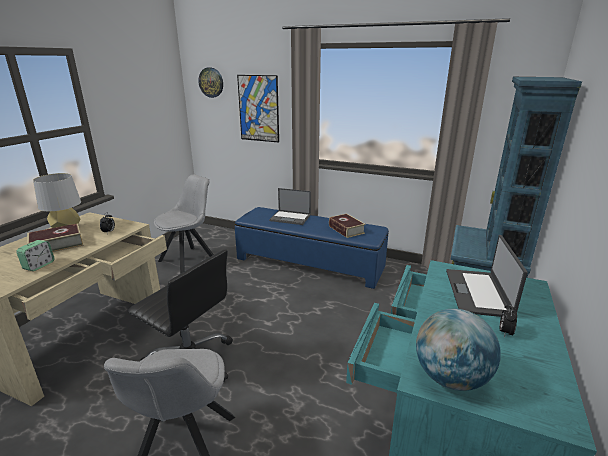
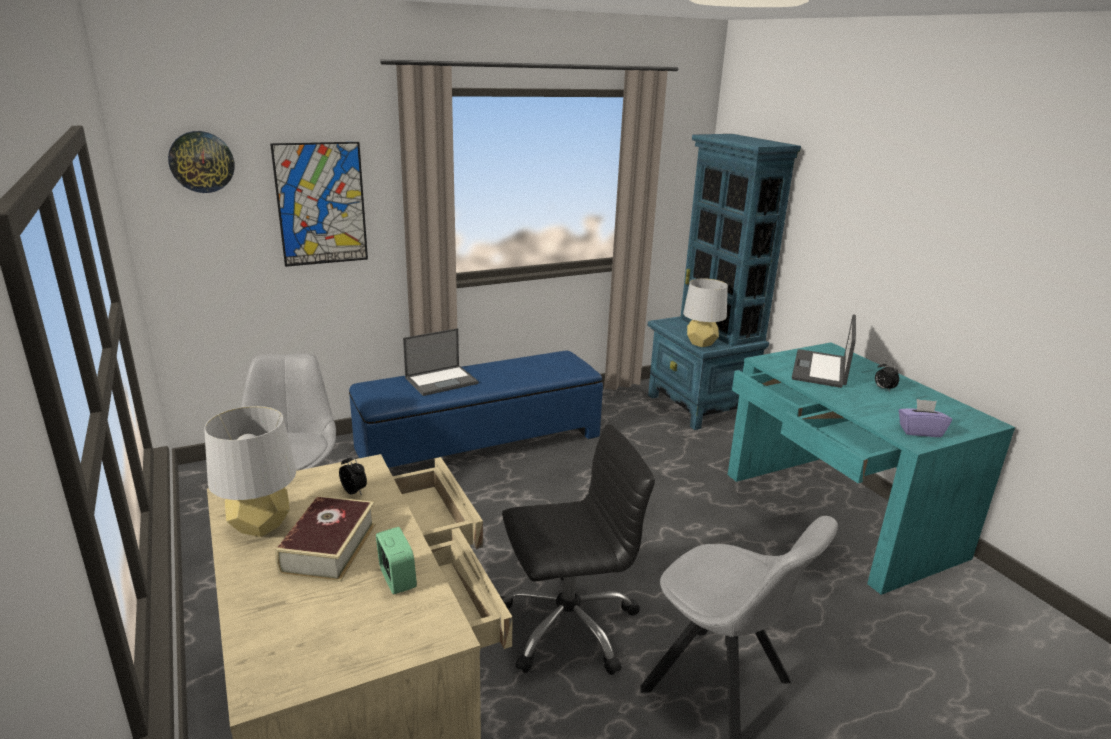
camera: 50 degrees left, 0 degrees up
book [329,214,366,238] -> none
globe [416,309,501,391] -> purple tissue box [899,399,952,437]
laptop [446,235,528,317] -> laptop turned 60 degrees clockwise [792,314,856,388]
none -> grey table lamp [683,278,728,347]

